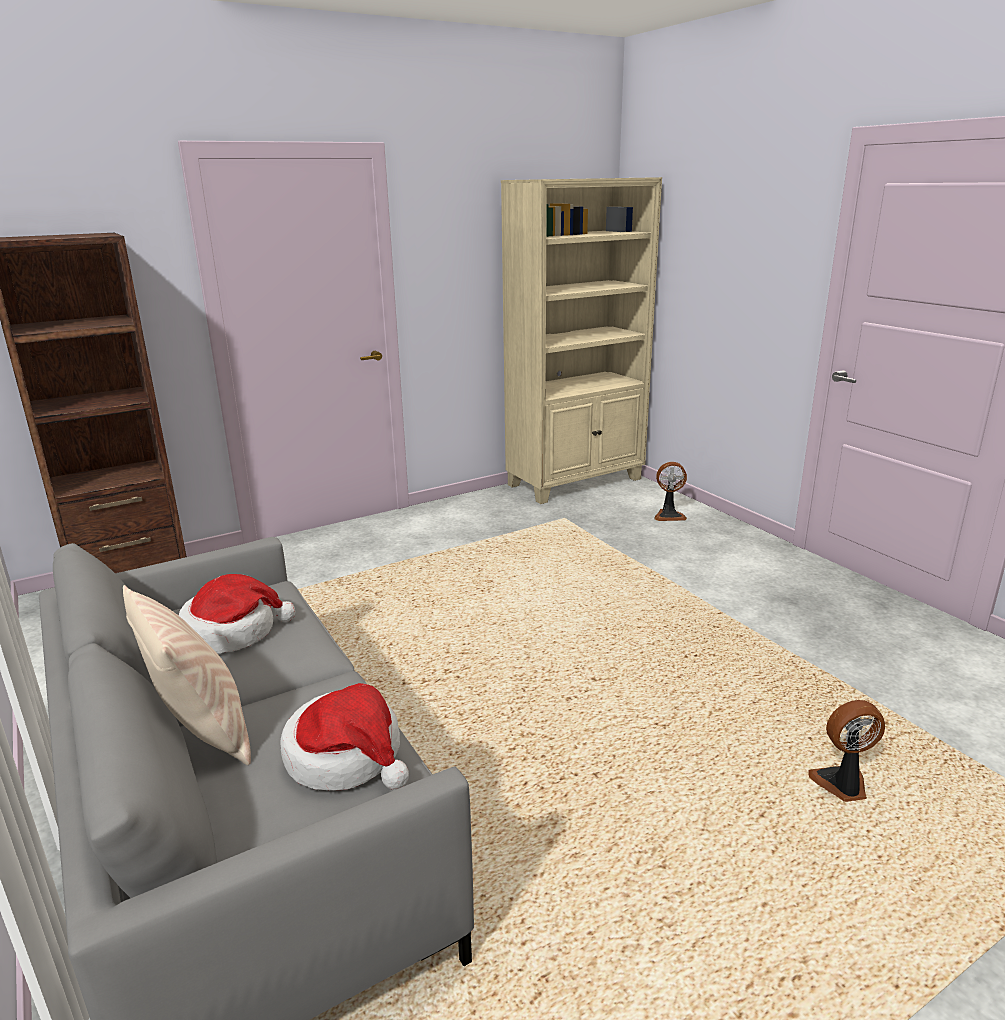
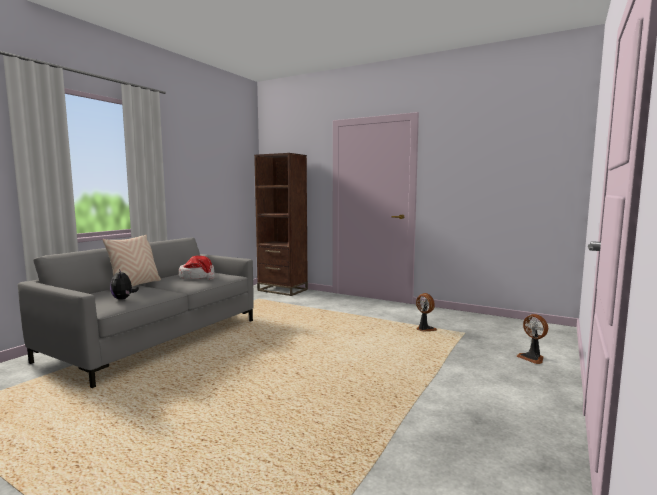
camera: 60 degrees right, 15 degrees down
hat [281,683,409,791] -> plush toy [110,269,139,300]
beige bookcase [501,177,662,504] -> none
fan [808,700,885,802] -> fan moved to [416,293,437,332]

